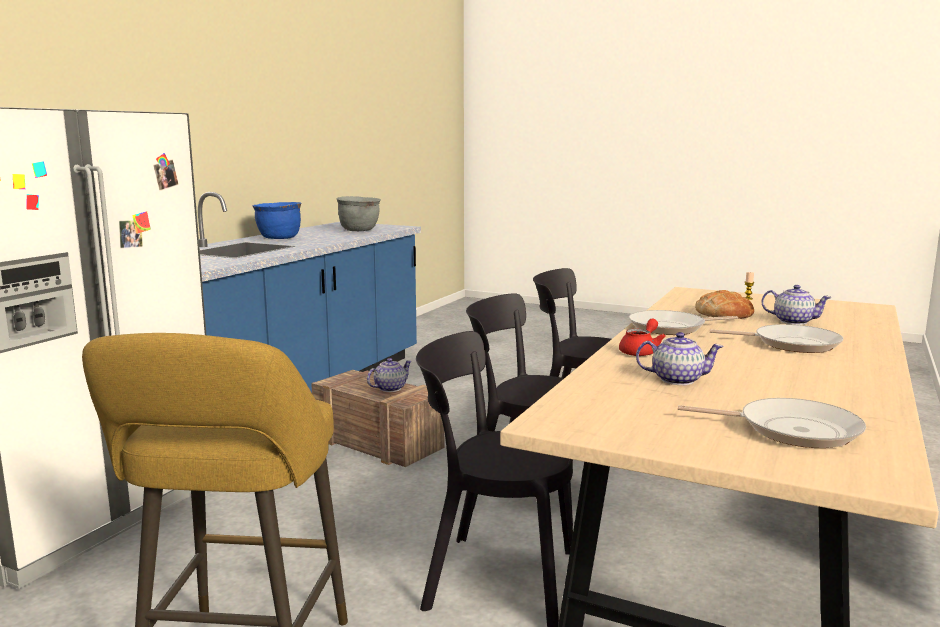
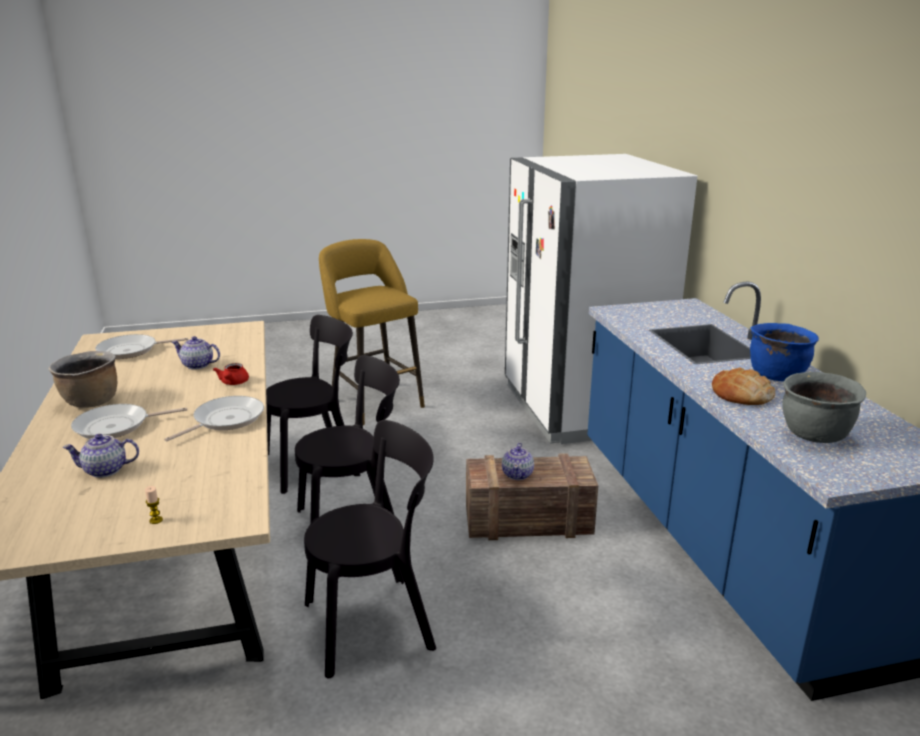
camera: 140 degrees right, 10 degrees up
teapot [636,332,724,385] -> teapot turned 45 degrees clockwise [172,336,220,370]
bread [695,290,754,319] -> bread moved to [712,367,775,405]
none -> brown cooking pot [48,351,117,408]

